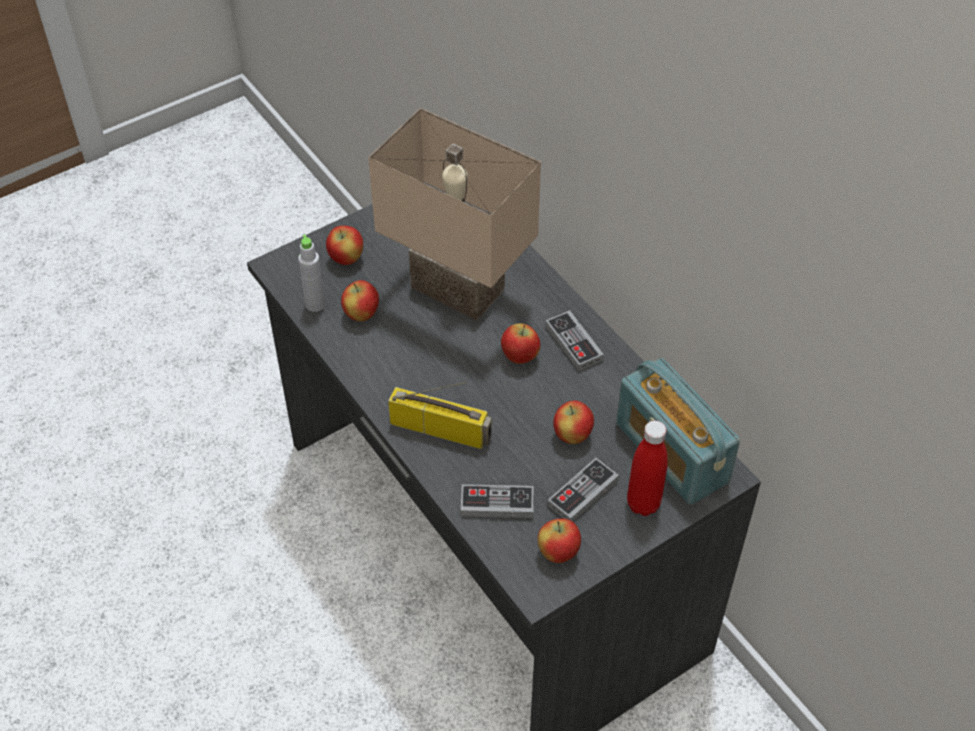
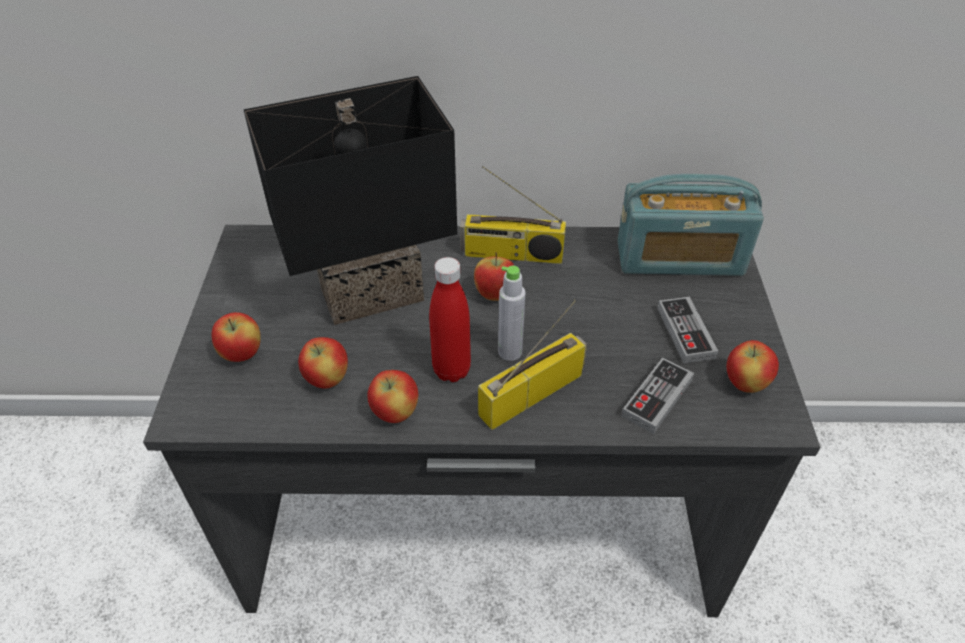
camera: 55 degrees left, 5 degrees down
grey bottle [298,234,325,312] -> grey bottle moved to [498,266,526,361]
beige table lamp [368,108,541,321] -> black table lamp [244,76,457,325]
game controller [545,310,604,371] -> radio [460,166,566,264]
apple [553,400,594,444] -> apple moved to [367,370,418,423]
red bottle [627,421,668,516] -> red bottle moved to [429,257,471,382]

